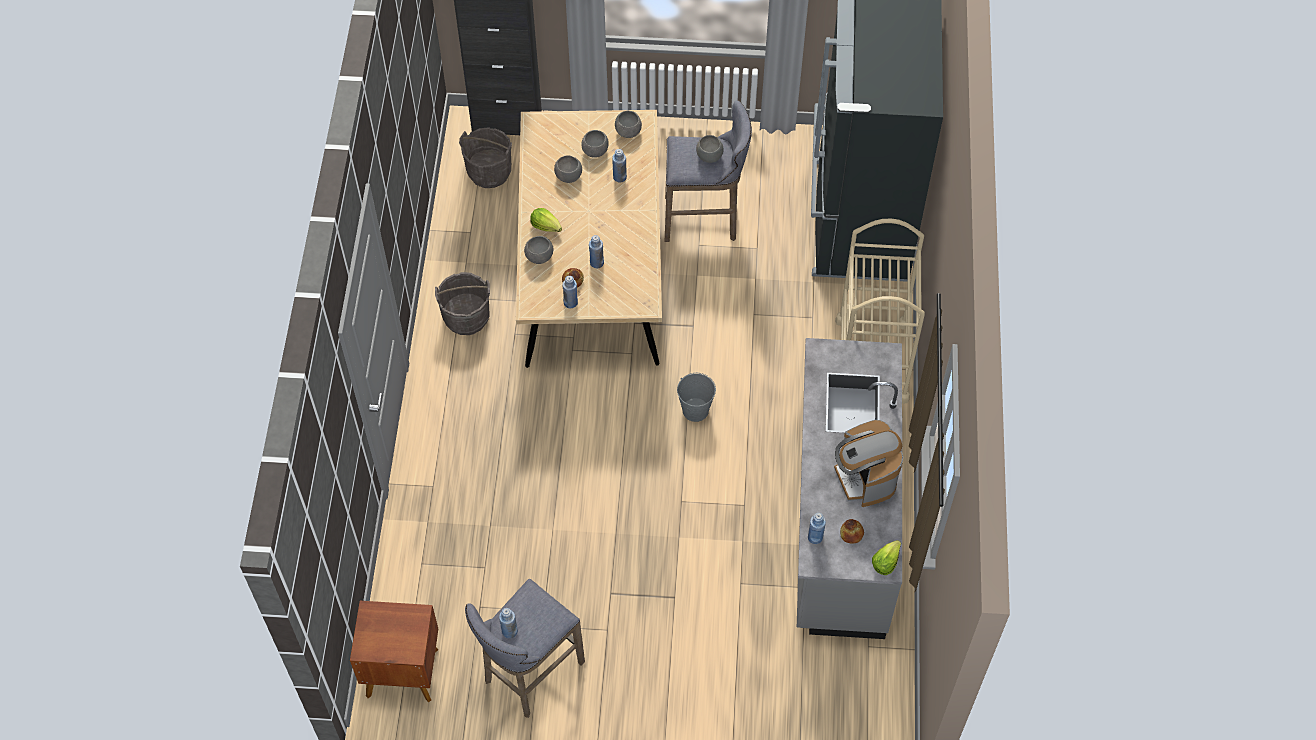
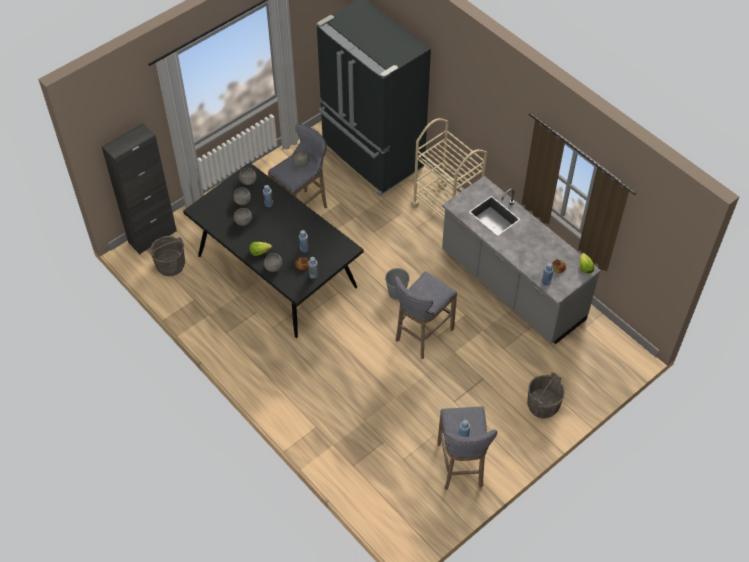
camera: 45 degrees left, 5 degrees down
brown nightstand [350,601,438,702] -> none
grey bucket [435,272,490,335] -> grey bucket moved to [527,372,565,419]
beige dining table [516,110,662,368] -> black dining table [183,162,364,338]
coffee machine [834,420,903,507] -> none
none -> grey stool [394,271,457,359]

